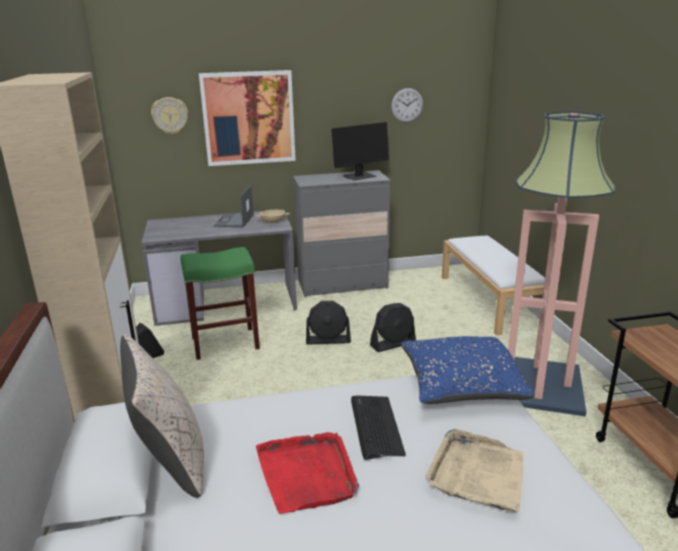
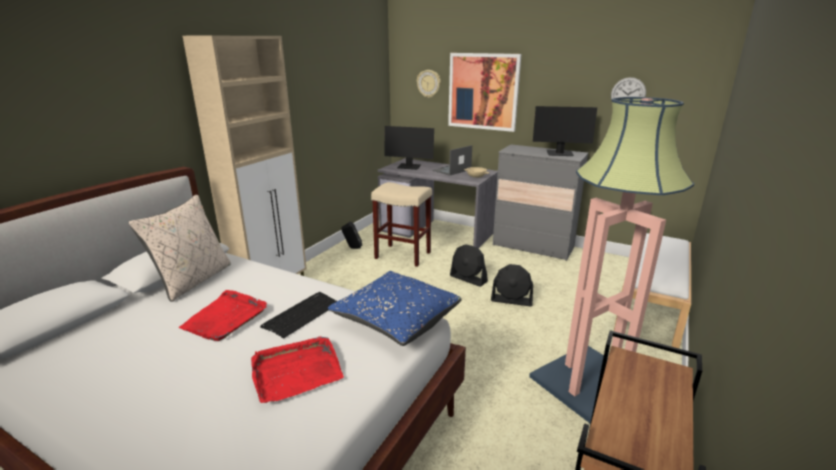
camera: 40 degrees right, 0 degrees up
green stool [181,247,260,360] -> beige stool [371,182,432,267]
beige tray [425,429,523,512] -> red tray [251,336,344,403]
none -> monitor [385,126,434,170]

